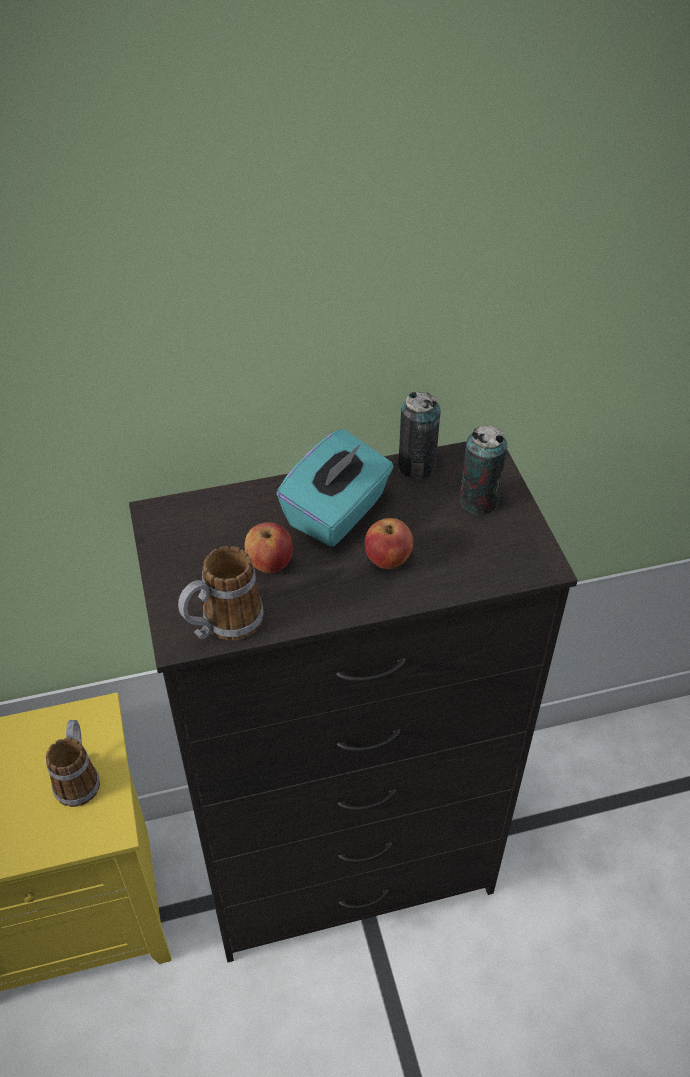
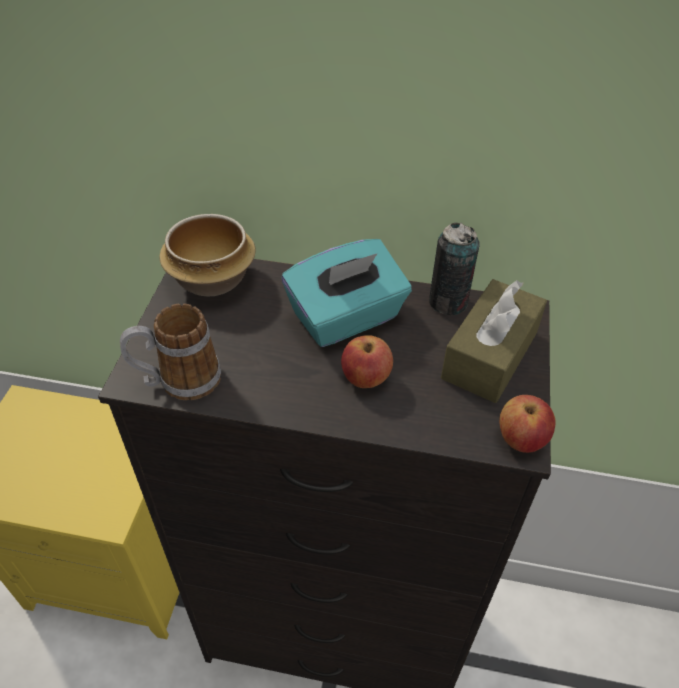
camera: 25 degrees right, 0 degrees up
mug [46,720,100,807] -> none
apple [244,522,293,573] -> apple moved to [499,395,556,453]
can [460,425,507,514] -> brown tissue box [441,279,547,403]
none -> bowl [159,214,255,296]

